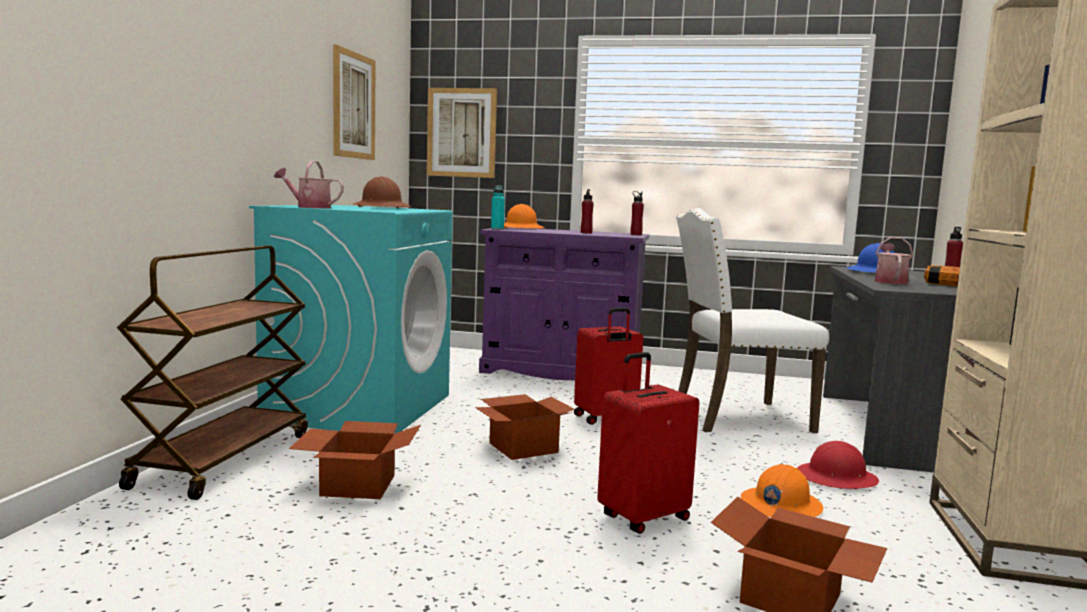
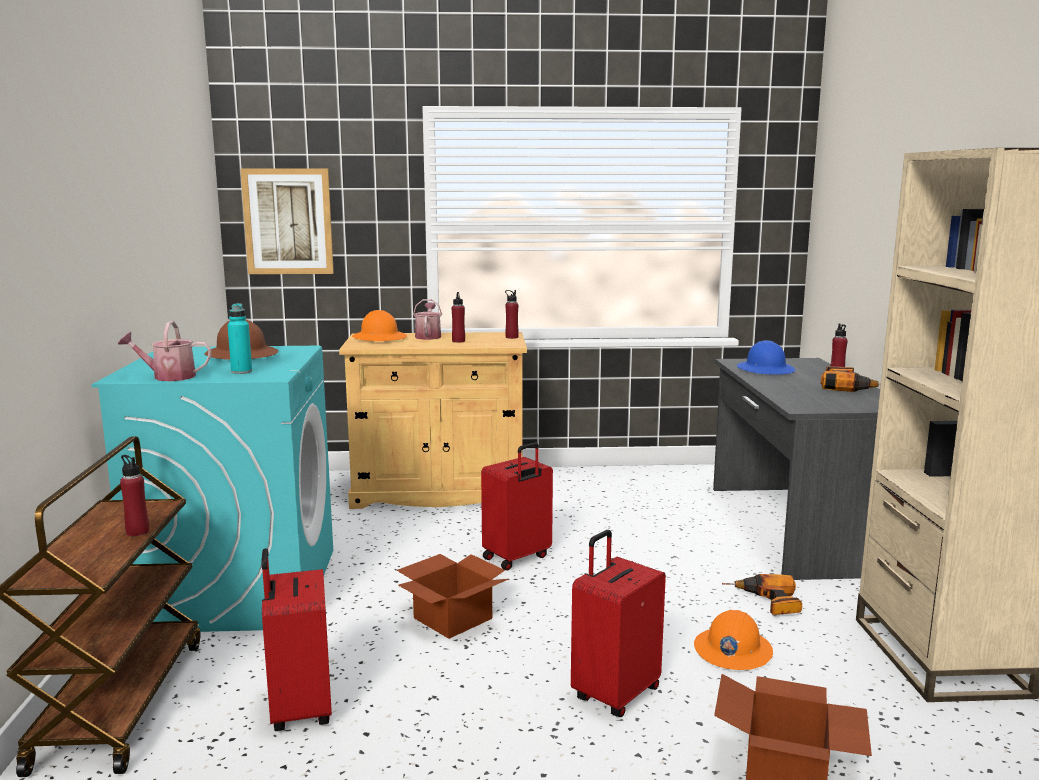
camera: 15 degrees left, 5 degrees up
cardboard box [289,421,421,499] -> red suitcase [261,548,332,731]
picture [333,45,376,160] -> none
purple cabinet [479,227,649,380] -> beige cabinet [339,332,527,509]
turquoise bottle [491,186,505,230] -> turquoise bottle moved to [227,303,252,374]
white chair [676,208,829,433] -> none
red hard hat [797,441,879,489] -> power drill [722,574,802,615]
watering can [875,237,913,284] -> watering can moved to [413,299,442,340]
none -> red bottle [120,455,149,536]

